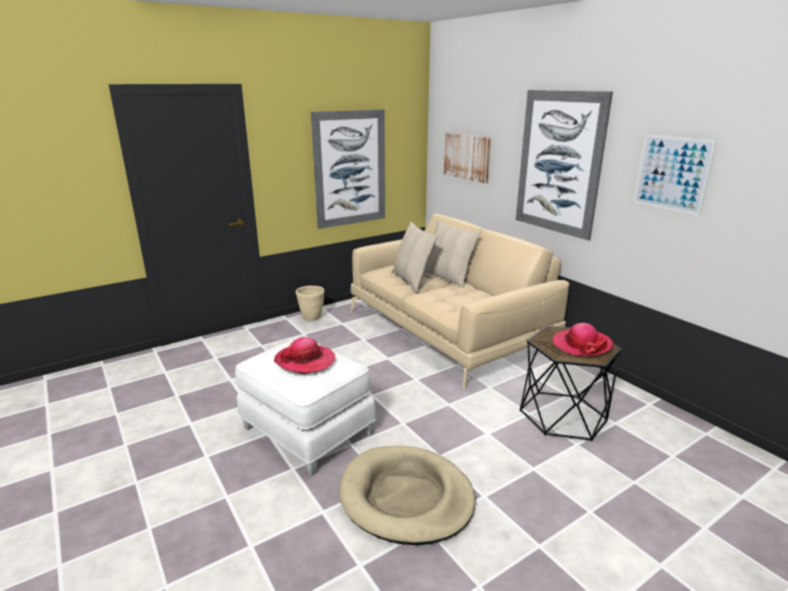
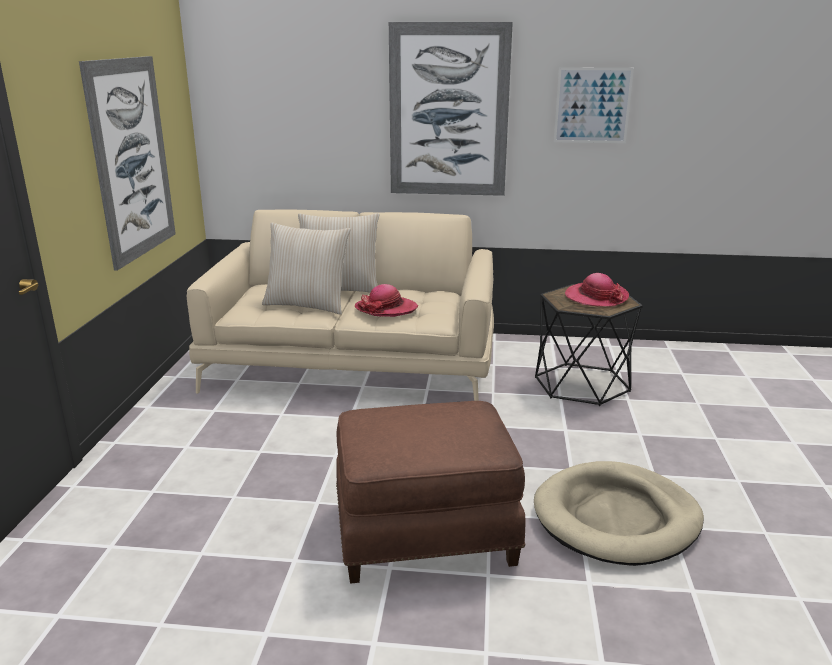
camera: 50 degrees left, 0 degrees up
white ottoman [235,337,376,476] -> brown ottoman [336,401,525,584]
hat [274,337,335,374] -> hat moved to [355,284,418,317]
beige planter [296,286,324,321] -> none
picture [444,133,491,183] -> none

